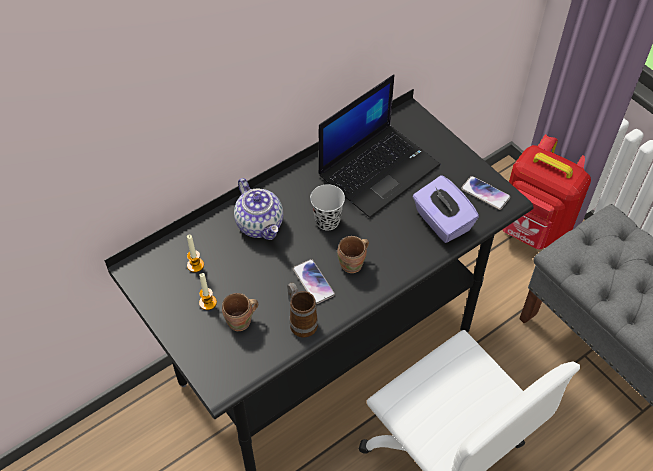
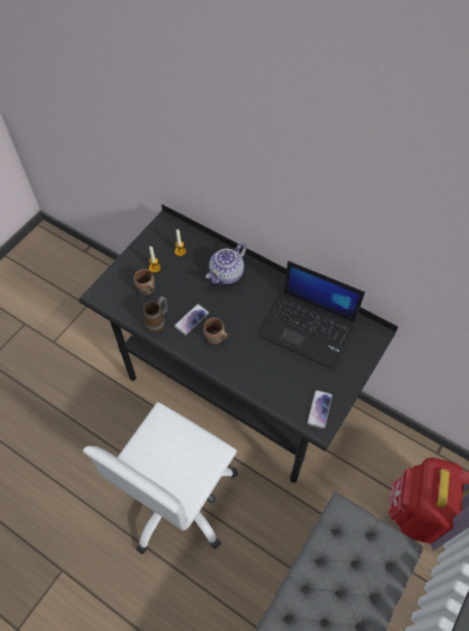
camera: 70 degrees right, 5 degrees up
black cup [310,184,345,230] -> none
purple tissue box [413,175,479,243] -> none

